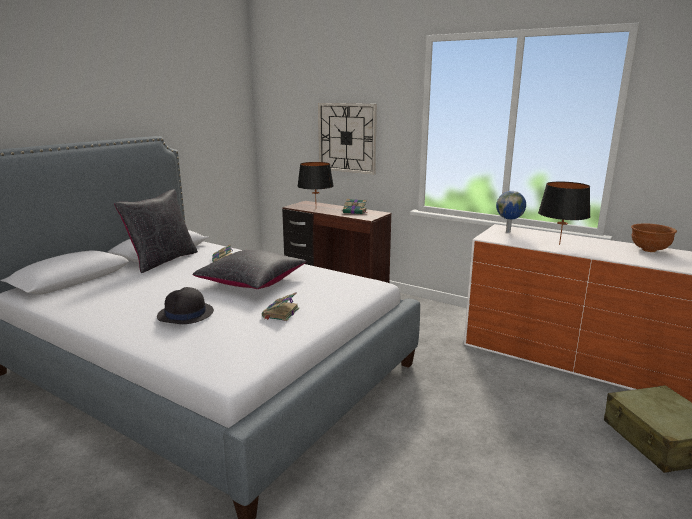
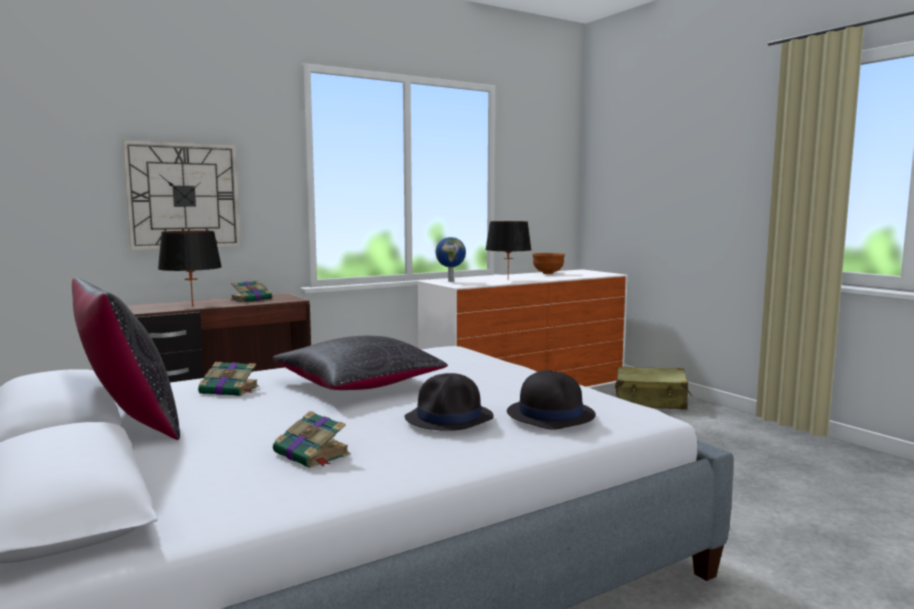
camera: 65 degrees left, 10 degrees down
book [262,292,299,321] -> book moved to [273,411,350,468]
none -> black hat [507,370,596,429]

